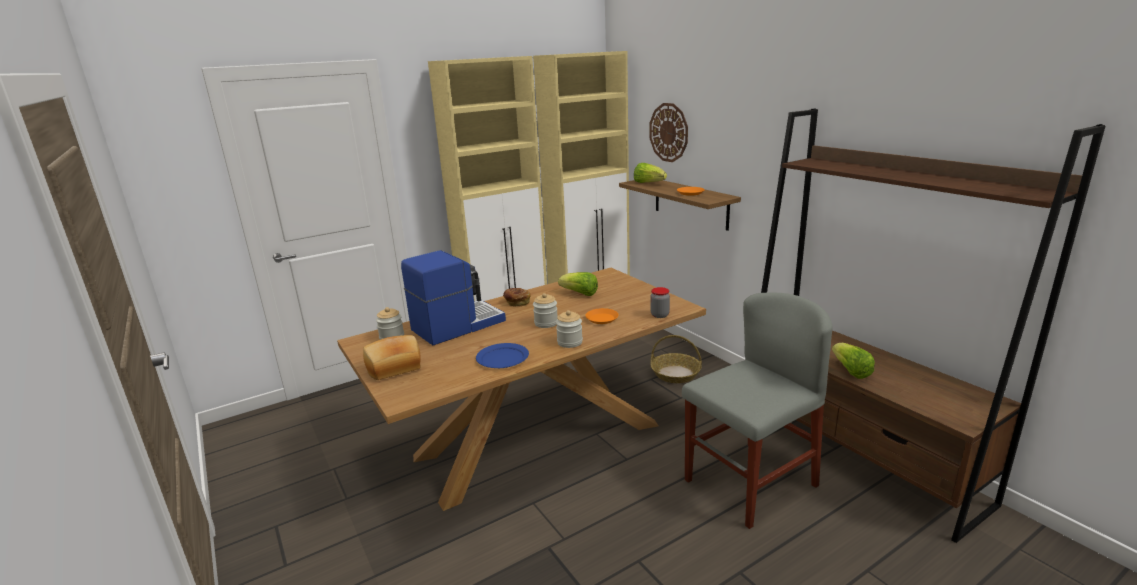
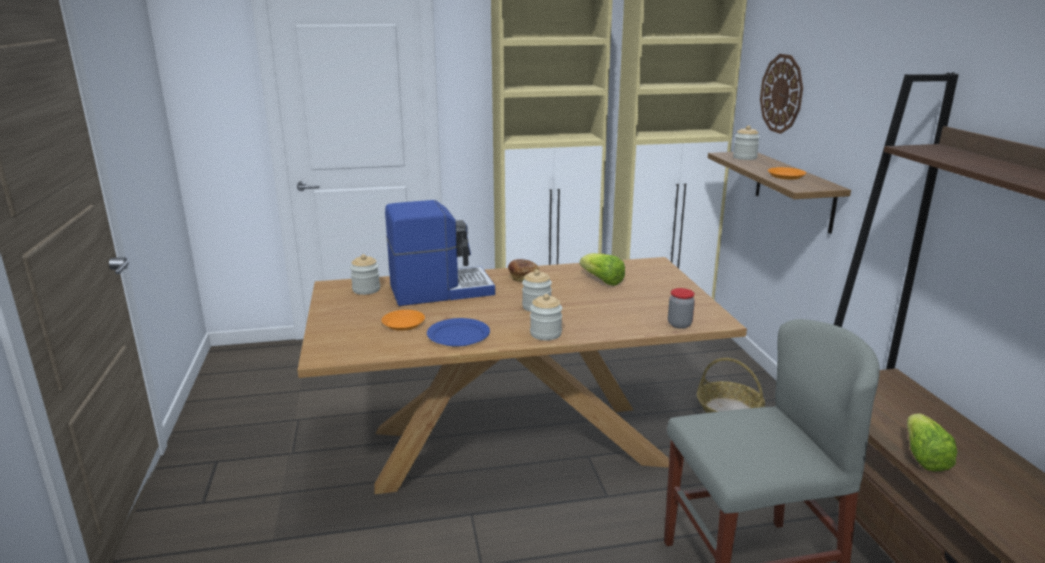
camera: 20 degrees right, 0 degrees up
bread [363,335,421,380] -> none
orange plate [585,308,619,324] -> orange plate moved to [382,310,425,331]
lettuce [634,163,667,183] -> jar [733,125,760,160]

